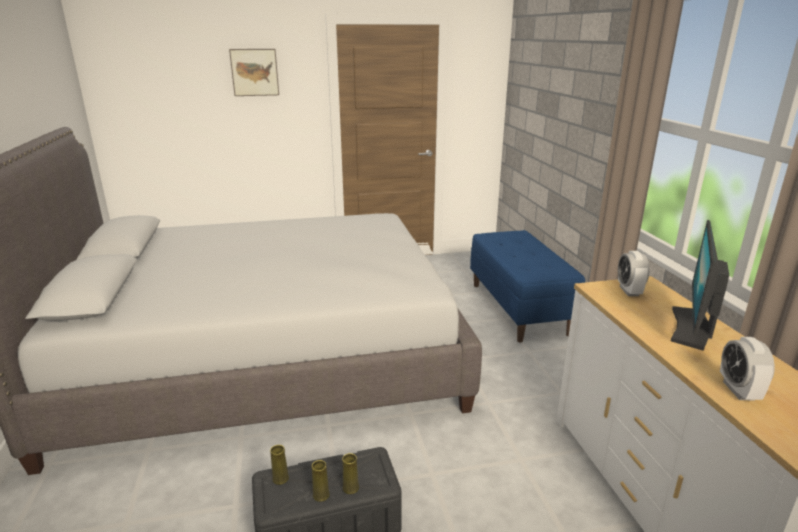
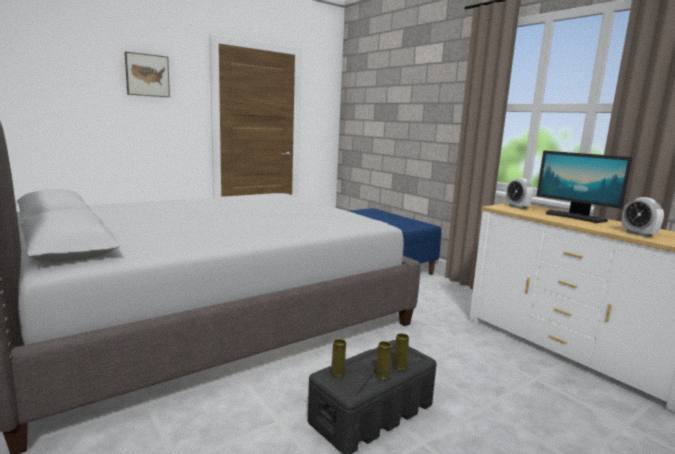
camera: 25 degrees left, 10 degrees down
monitor [671,220,729,351] -> monitor turned 45 degrees counterclockwise [537,150,633,223]

